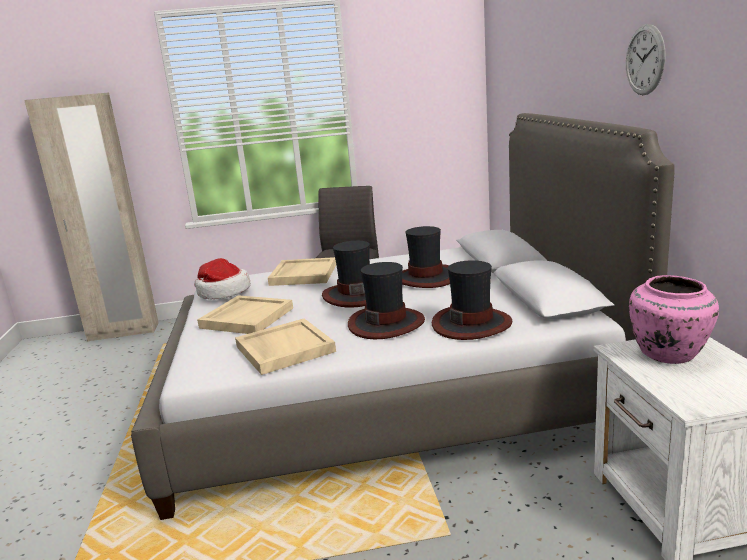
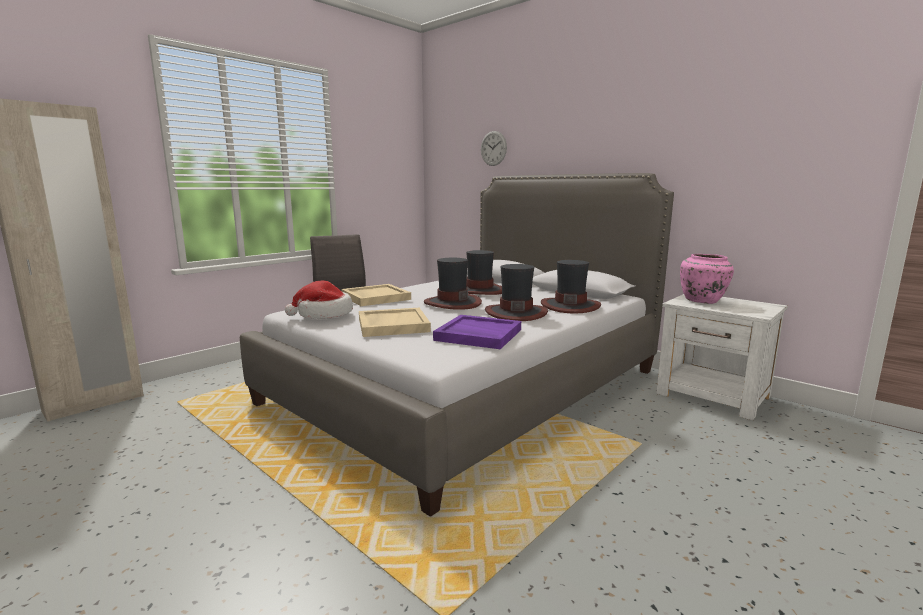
camera: 40 degrees left, 5 degrees down
beige tray [235,319,336,375] -> purple tray [433,315,521,349]
wall clock [626,24,665,95] -> wall clock moved to [481,131,507,166]

